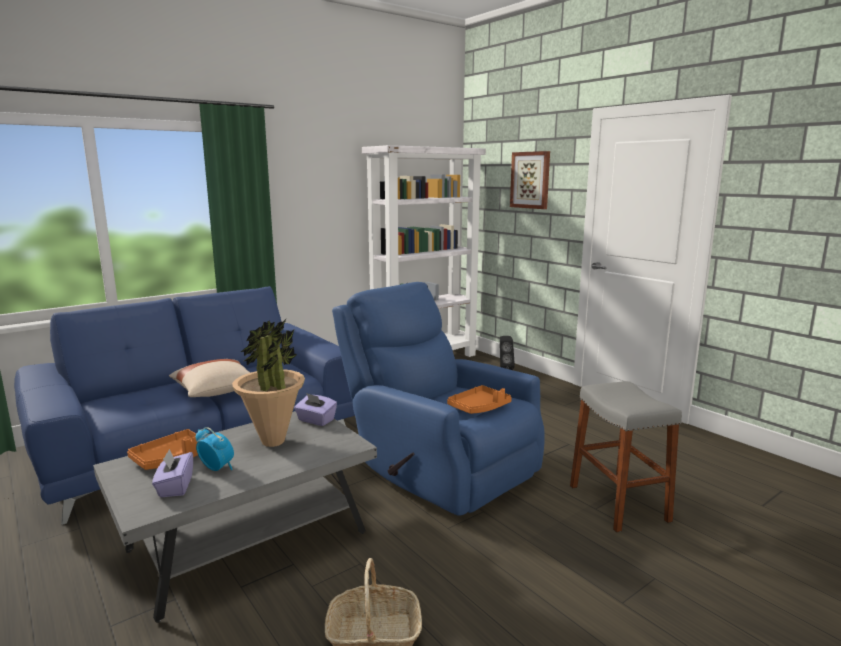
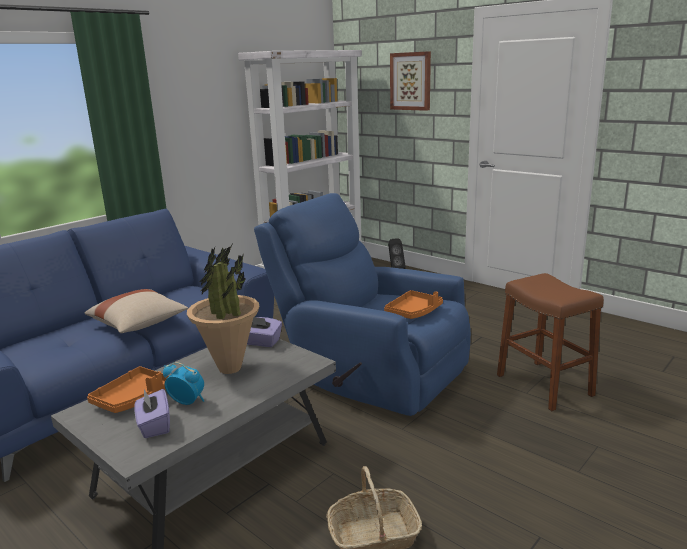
camera: 10 degrees left, 5 degrees up
grey stool [570,381,682,532] -> brown stool [497,273,604,411]

